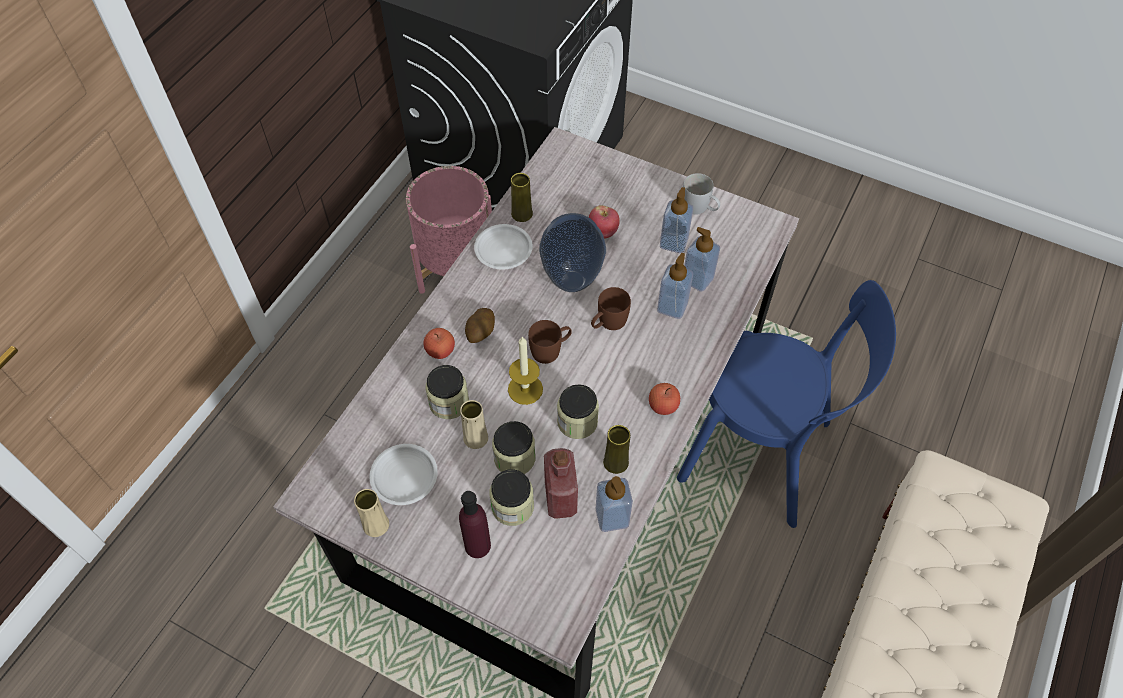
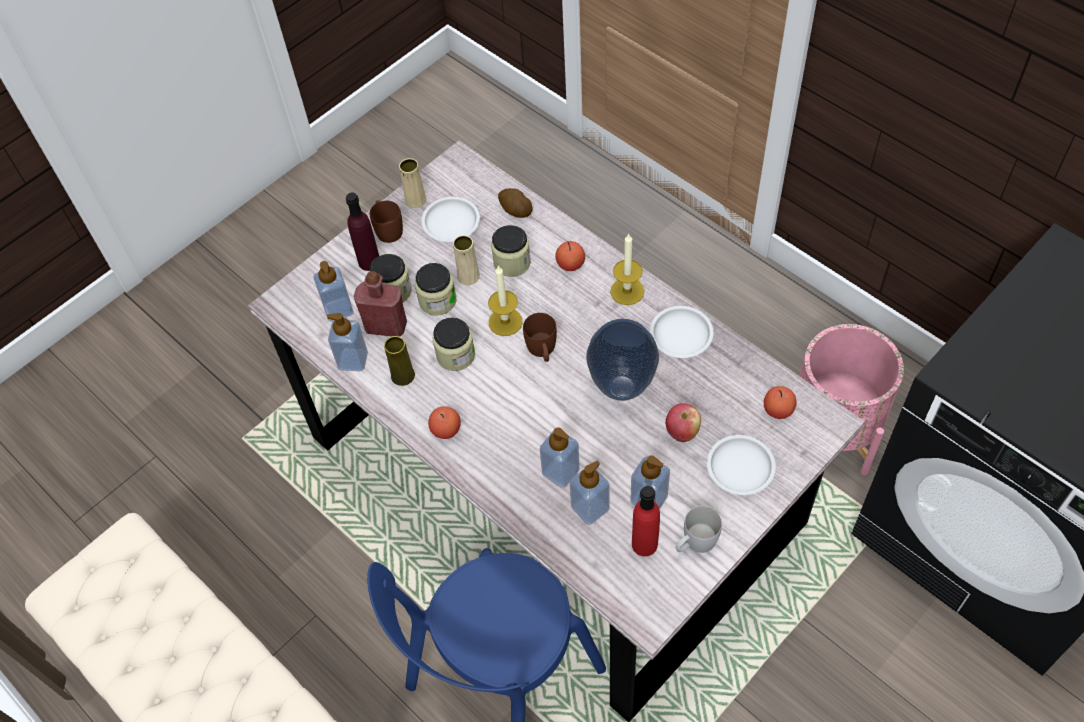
camera: 110 degrees right, 0 degrees up
potato [465,308,495,343] -> potato moved to [498,188,533,218]
yellow vase [511,173,533,222] -> none
brown mug [591,287,631,330] -> brown mug moved to [370,200,403,243]
none -> soap dispenser [313,261,354,322]
none -> candle [610,233,644,305]
none -> red bottle [632,486,660,556]
none -> white plate [707,435,776,495]
none -> apple [764,386,796,419]

